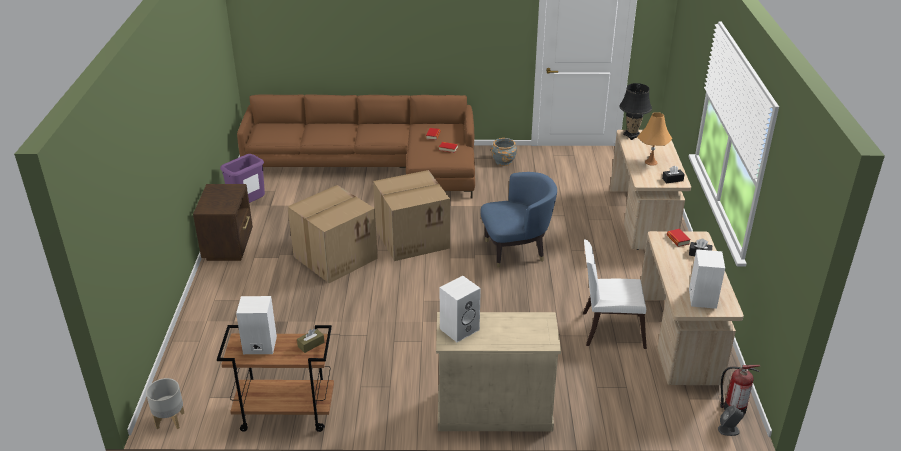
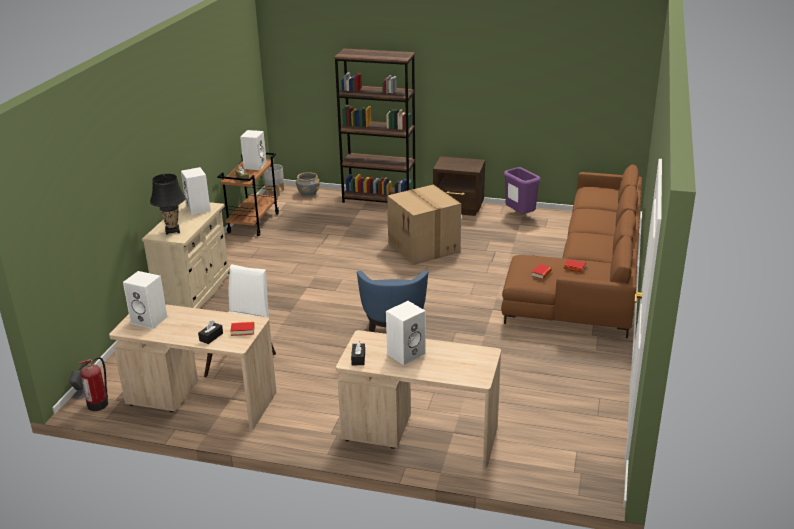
camera: 105 degrees right, 5 degrees down
cardboard box [373,170,450,261] -> none
grey planter [491,138,517,166] -> grey planter moved to [296,172,320,197]
black table lamp [620,83,652,140] -> black table lamp moved to [150,174,186,235]
orange table lamp [637,112,672,166] -> white speaker [386,301,426,365]
none -> brown bookcase [334,48,416,203]

